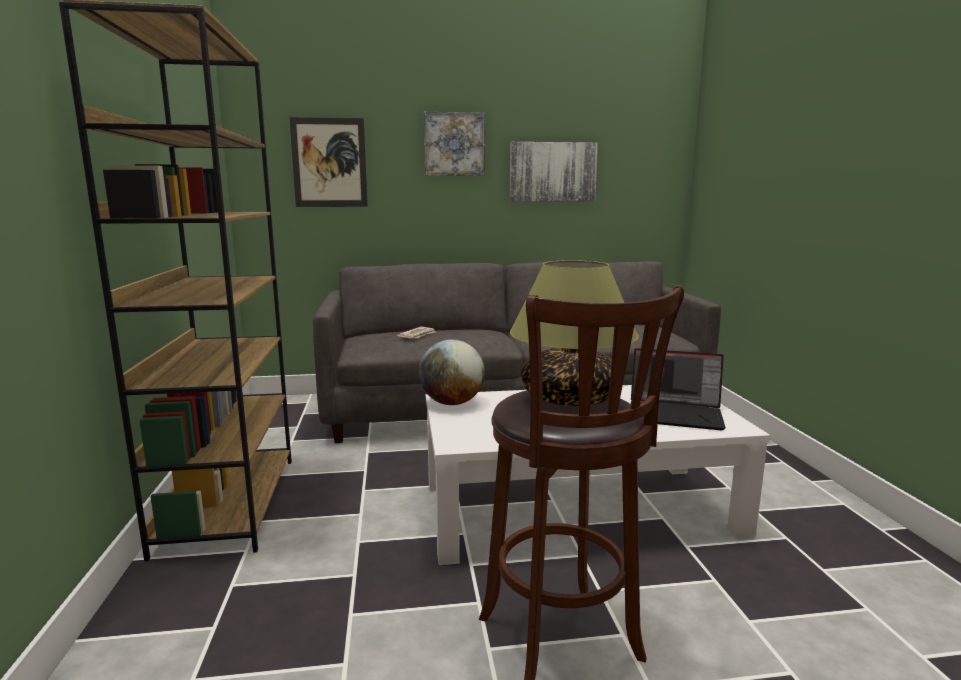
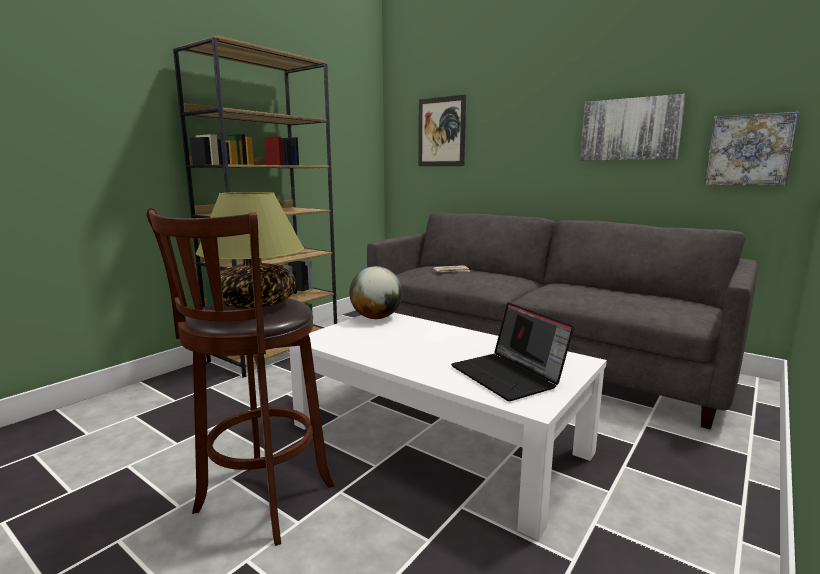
camera: 45 degrees right, 0 degrees up
picture [423,112,485,176] -> picture moved to [704,112,799,186]

